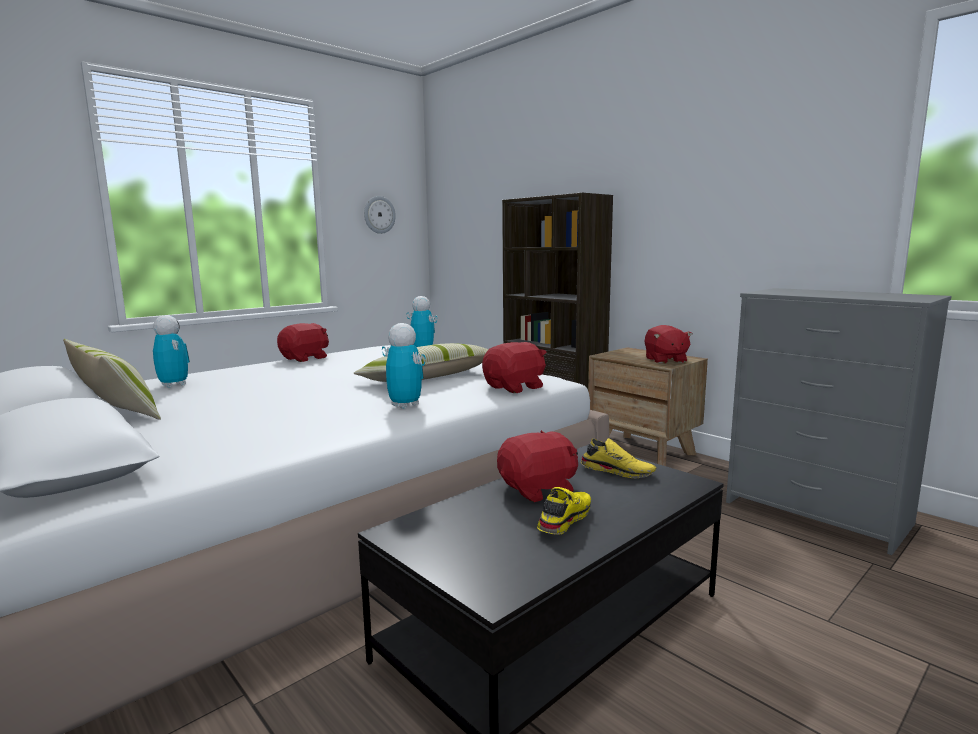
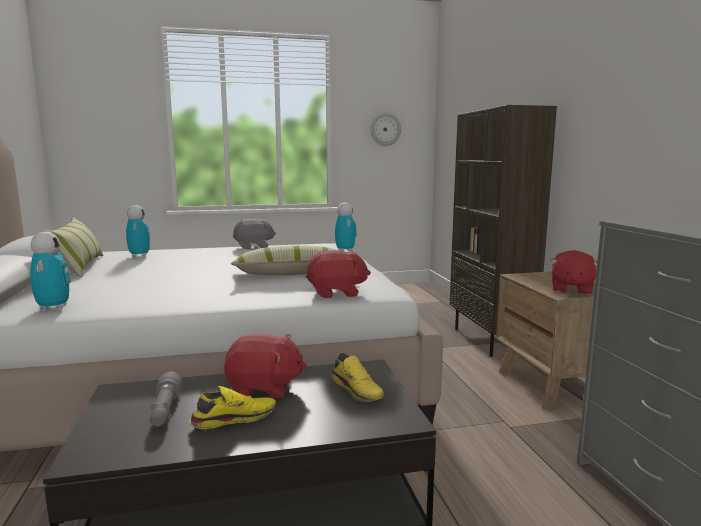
camera: 30 degrees right, 0 degrees up
red plush toy [277,323,329,362] -> grey plush toy [233,219,276,250]
toy robot [382,323,426,409] -> toy robot moved to [30,232,71,311]
none -> grey flashlight [150,372,182,427]

